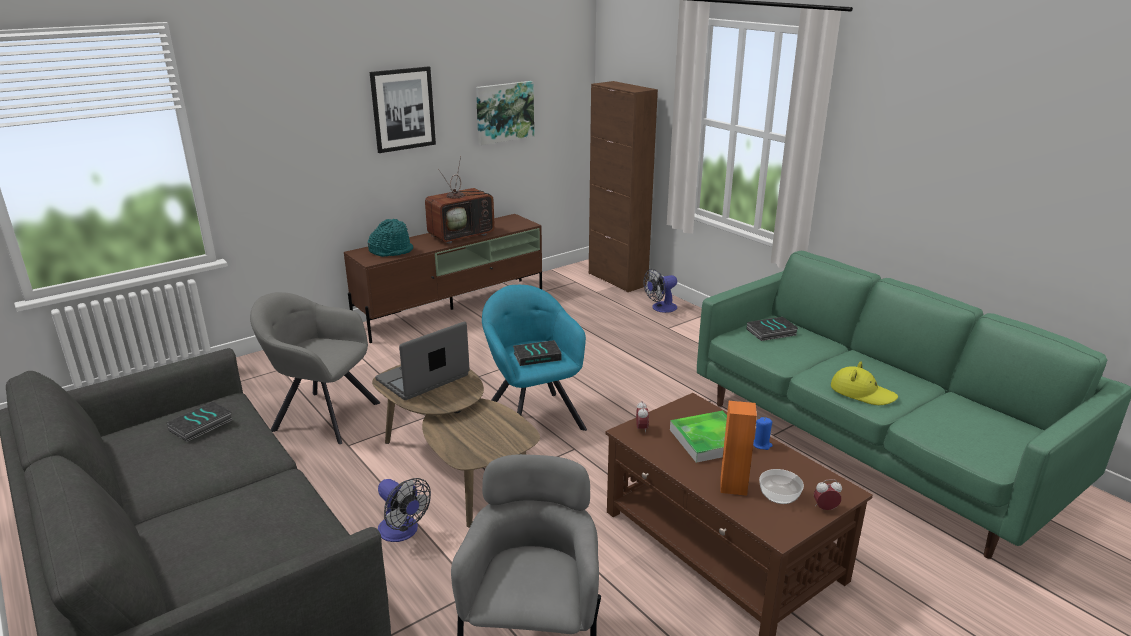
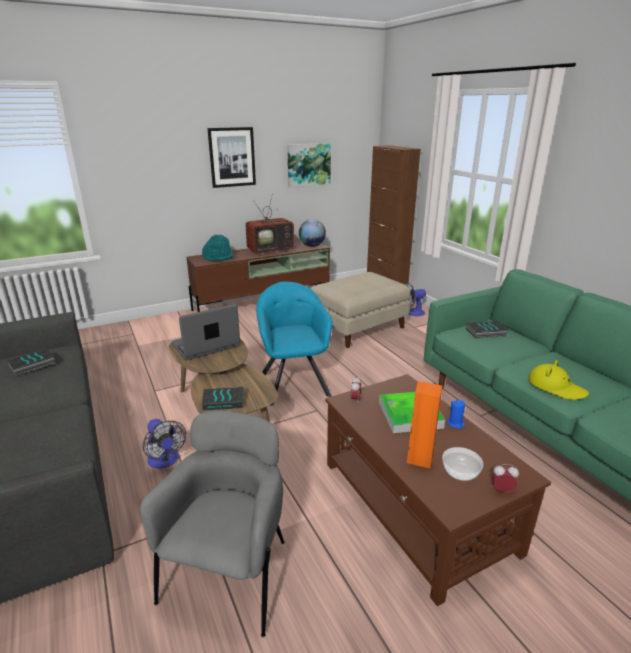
camera: 10 degrees right, 0 degrees up
grey armchair [250,292,380,444] -> none
book [513,340,562,366] -> book moved to [202,387,244,411]
none -> globe [299,219,326,247]
none -> beige ottoman [310,272,410,348]

